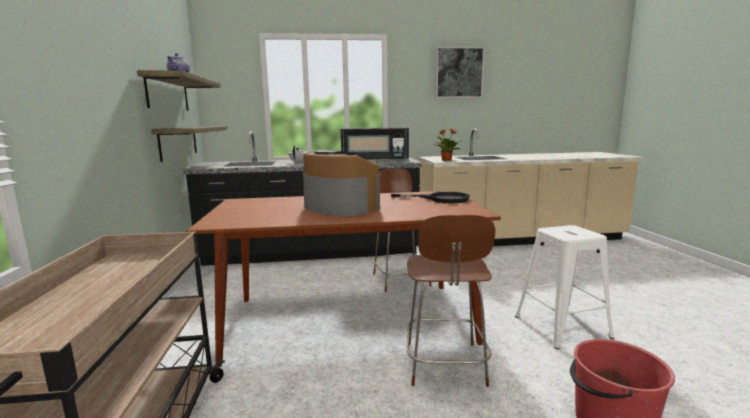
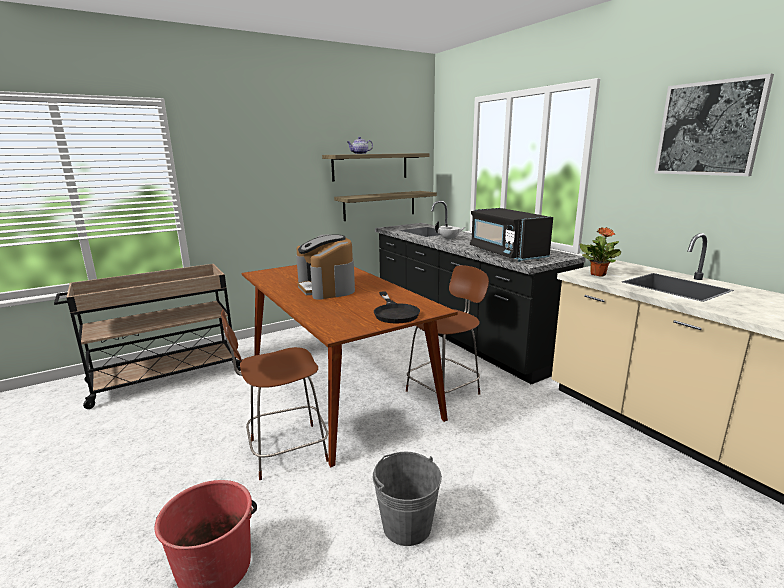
camera: 65 degrees right, 5 degrees up
coffee machine [303,150,380,216] -> coffee machine turned 135 degrees clockwise [296,234,355,300]
white stool [515,225,615,349] -> grey bucket [373,452,442,546]

